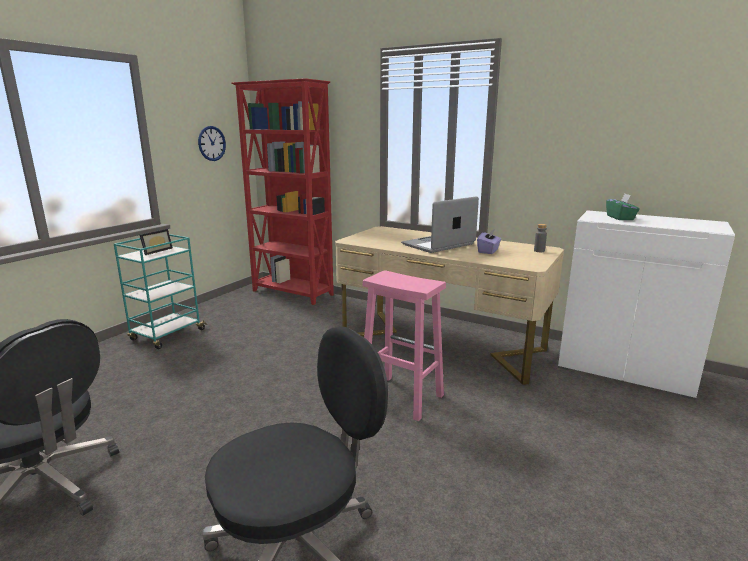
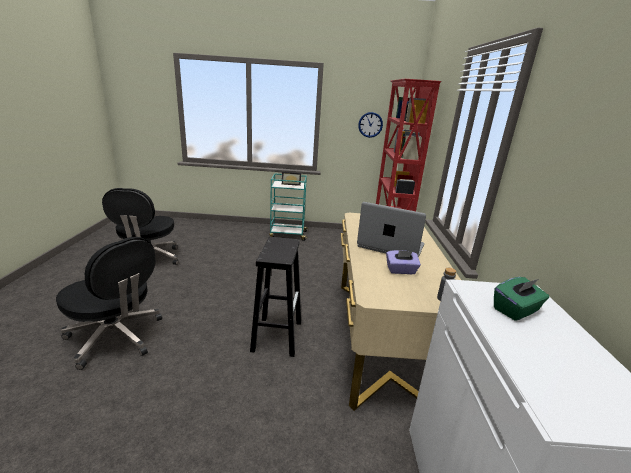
camera: 60 degrees right, 5 degrees up
pink stool [363,270,446,421] -> black stool [250,237,301,357]

